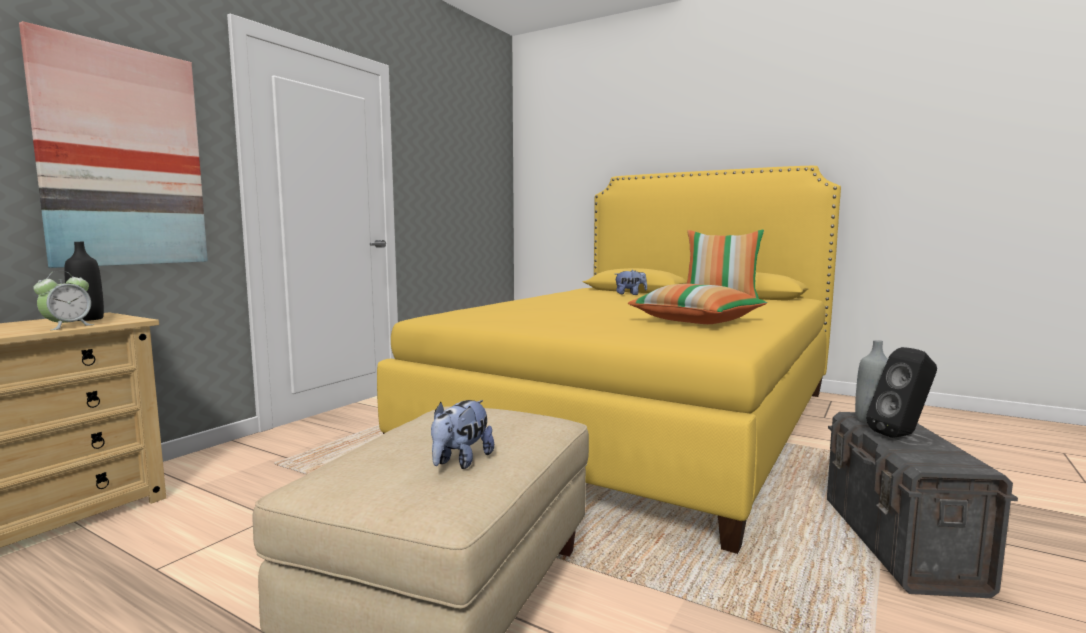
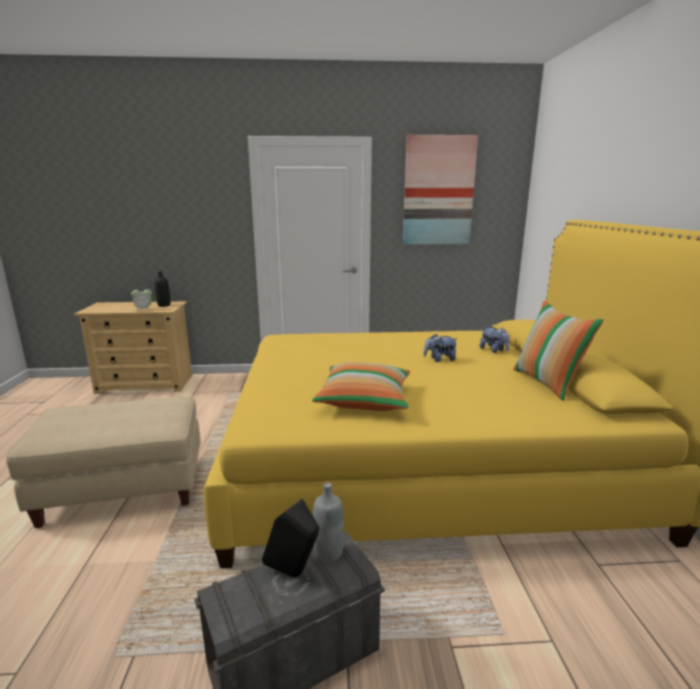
camera: 55 degrees right, 10 degrees up
picture [19,21,208,268] -> picture moved to [403,135,478,245]
plush toy [431,400,494,469] -> plush toy moved to [423,334,458,362]

